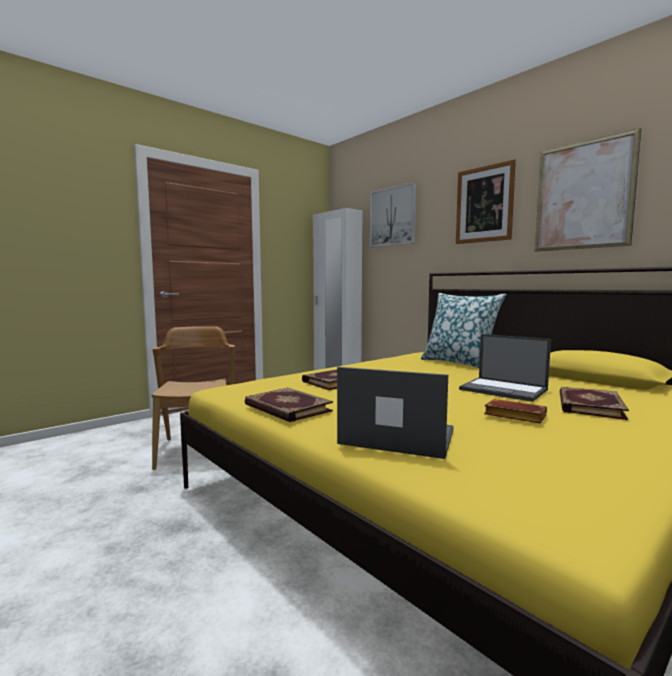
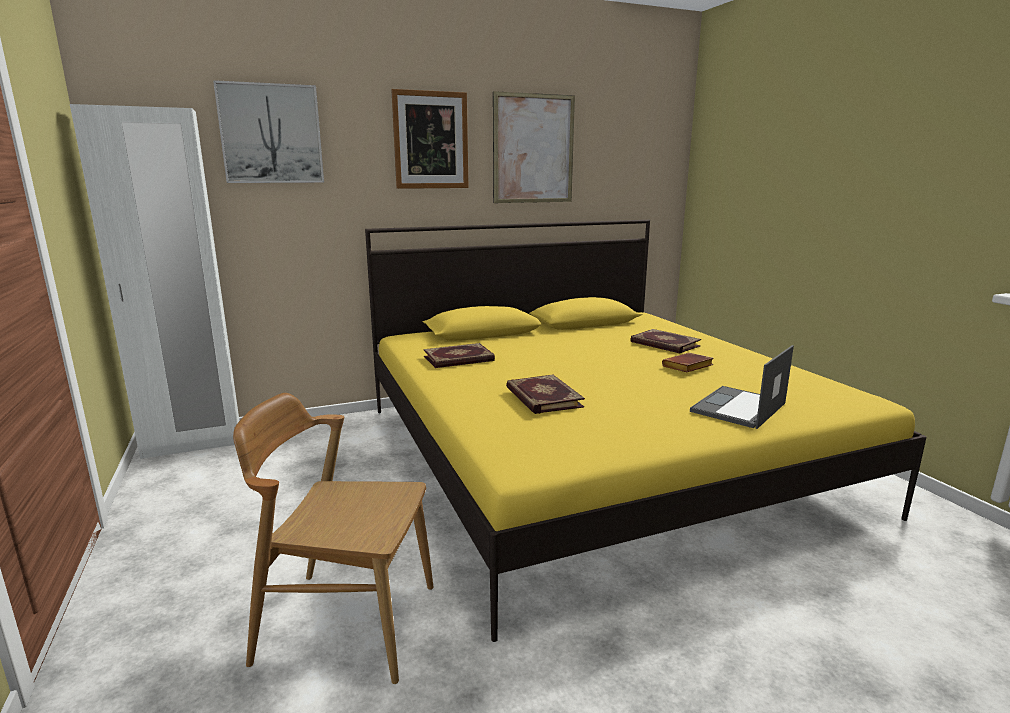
camera: 70 degrees left, 10 degrees up
book [245,388,333,422] -> book moved to [424,343,495,368]
pillow [421,293,506,368] -> none
laptop [459,334,551,402] -> none

